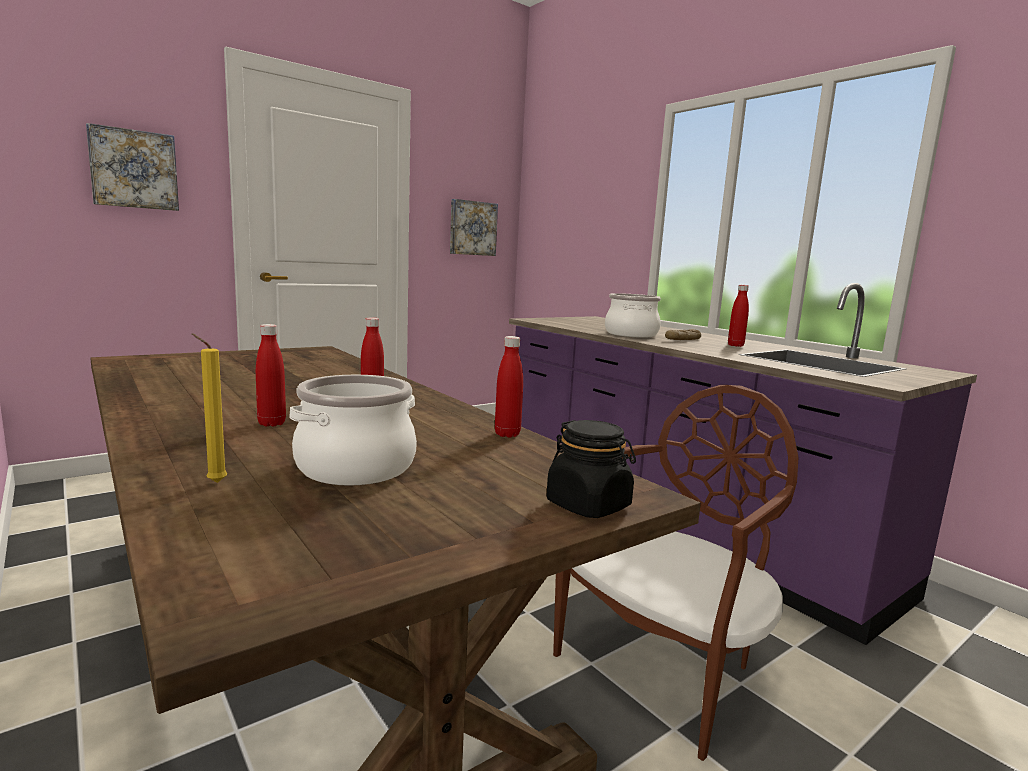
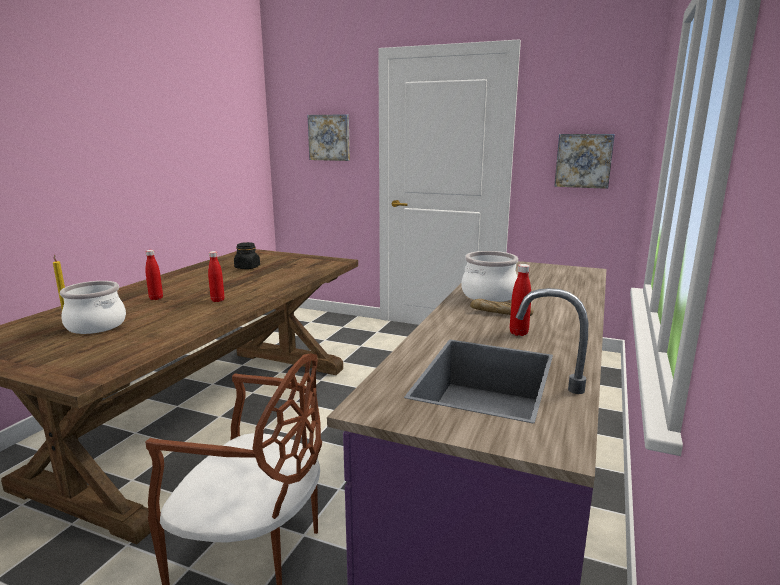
camera: 60 degrees right, 5 degrees up
red bottle [495,336,523,438] -> none
black jar [546,420,636,518] -> black jar moved to [234,242,260,269]

